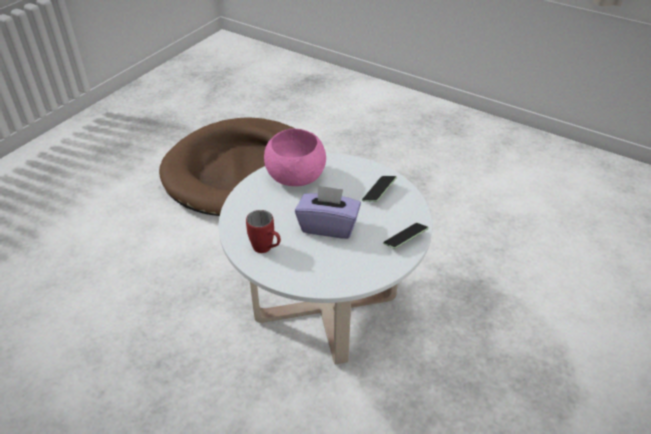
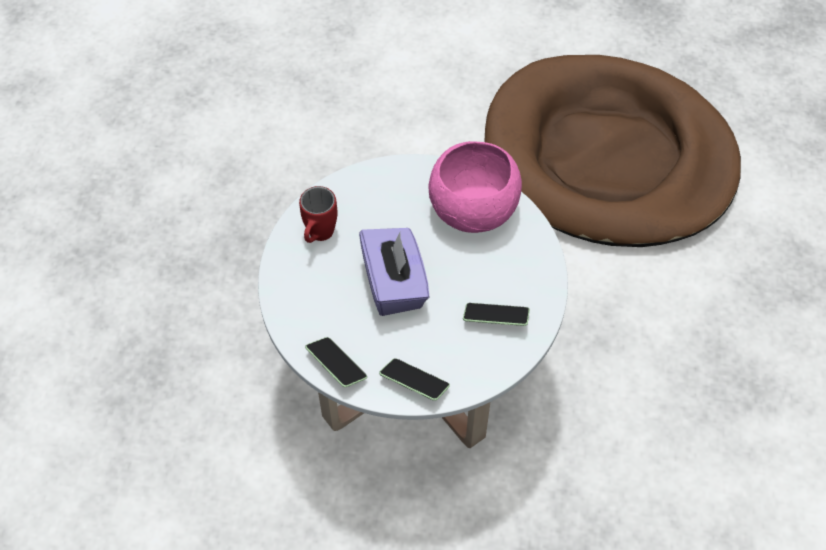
camera: 65 degrees right, 15 degrees up
none -> phone [305,337,367,387]

